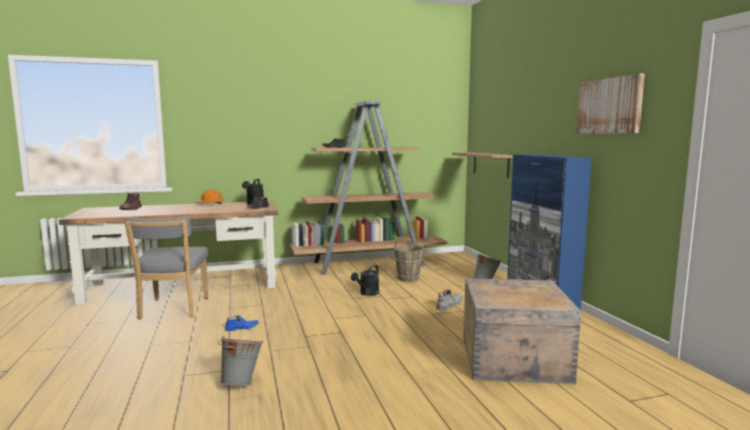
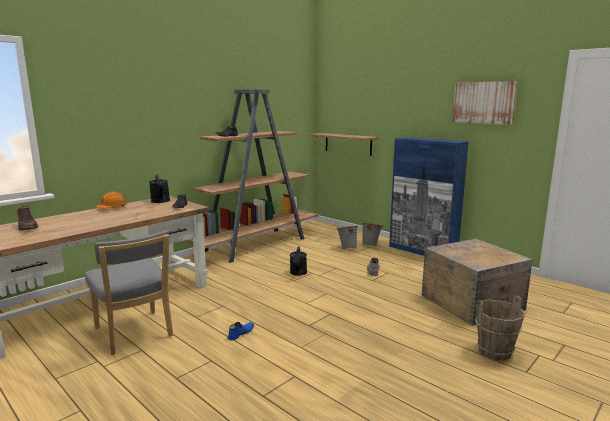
camera: 30 degrees left, 5 degrees up
grey bucket [218,336,263,386] -> grey bucket moved to [337,226,358,249]
brown bucket [394,239,424,282] -> brown bucket moved to [475,296,525,361]

